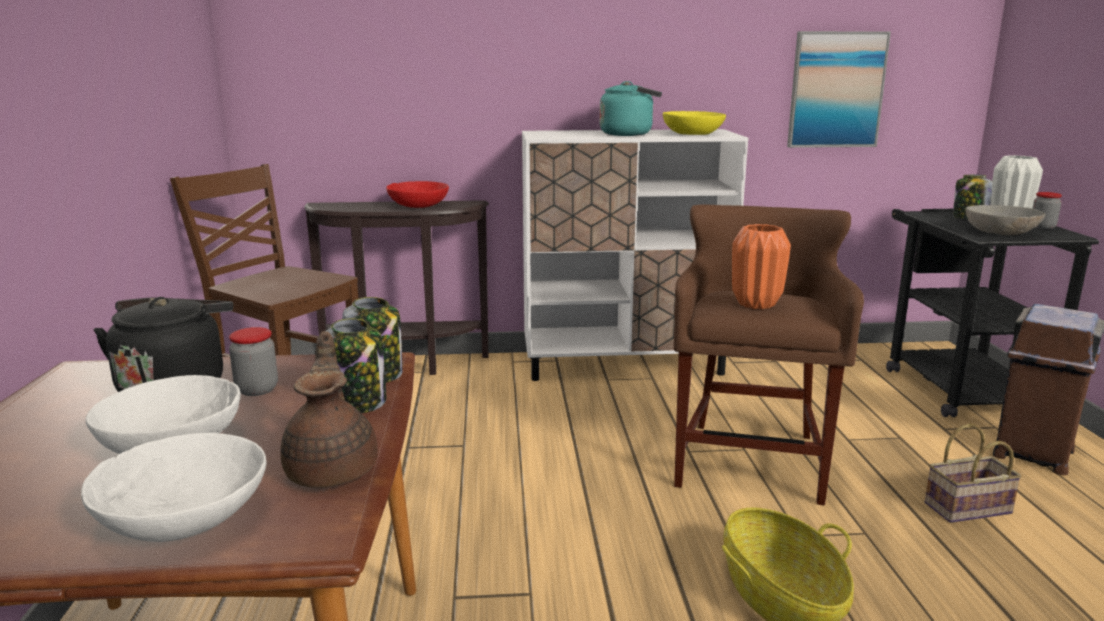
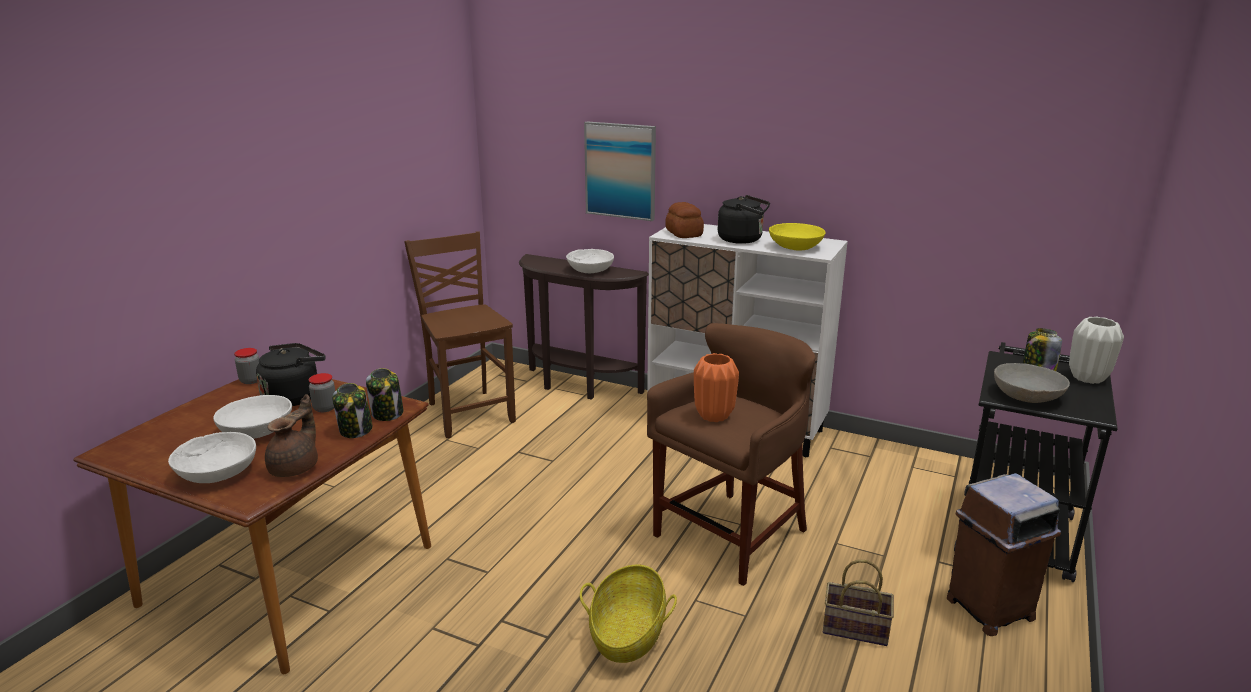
camera: 30 degrees right, 5 degrees up
red bowl [386,181,449,208] -> white bowl [566,249,614,273]
turquoise kettle [600,81,662,136] -> black kettle [718,195,770,244]
picture [787,31,891,148] -> picture moved to [584,121,656,221]
jar [1032,192,1062,229] -> jar moved to [234,348,259,384]
none -> bread [665,202,704,238]

